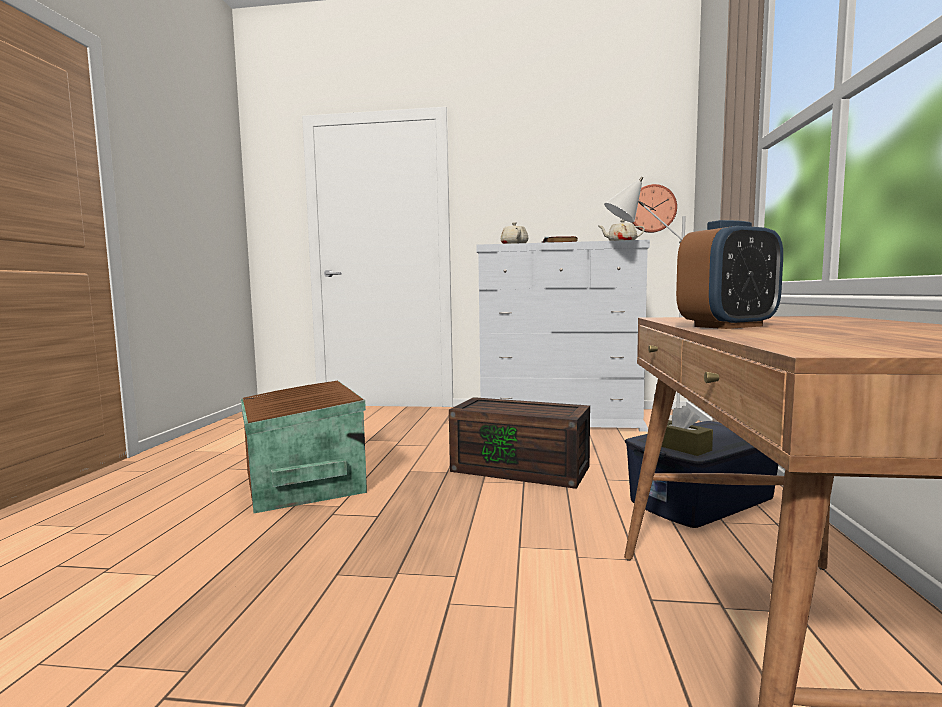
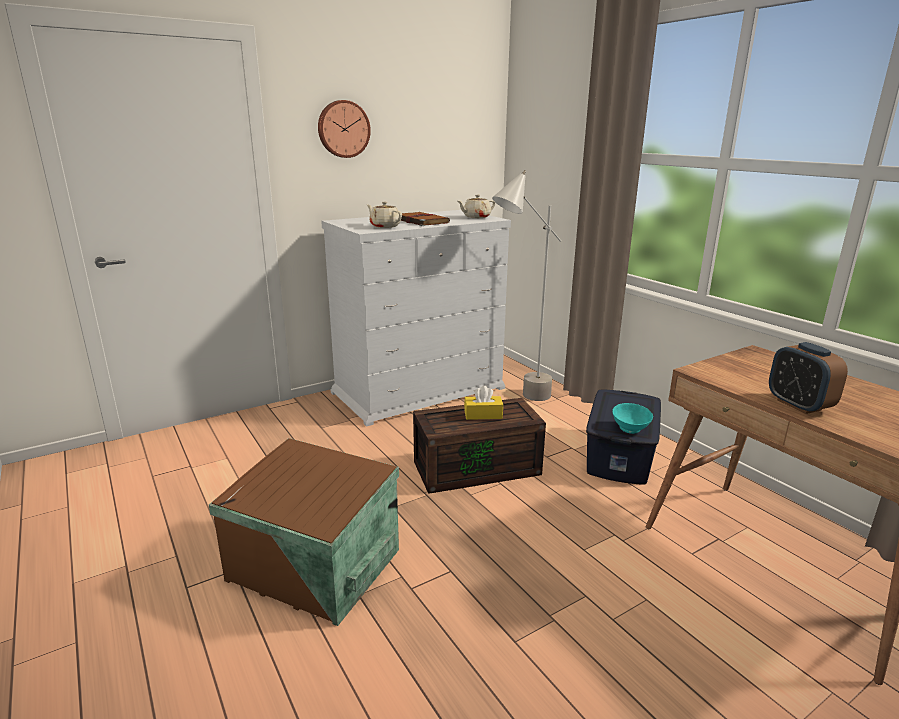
camera: 40 degrees left, 15 degrees up
wall clock [631,184,677,233] -> wall clock moved to [318,100,371,158]
brown tissue box [662,406,713,456] -> turquoise bowl [612,403,653,434]
alarm clock [676,220,783,329] -> alarm clock turned 135 degrees clockwise [769,342,848,414]
none -> yellow tissue box [464,386,503,420]

